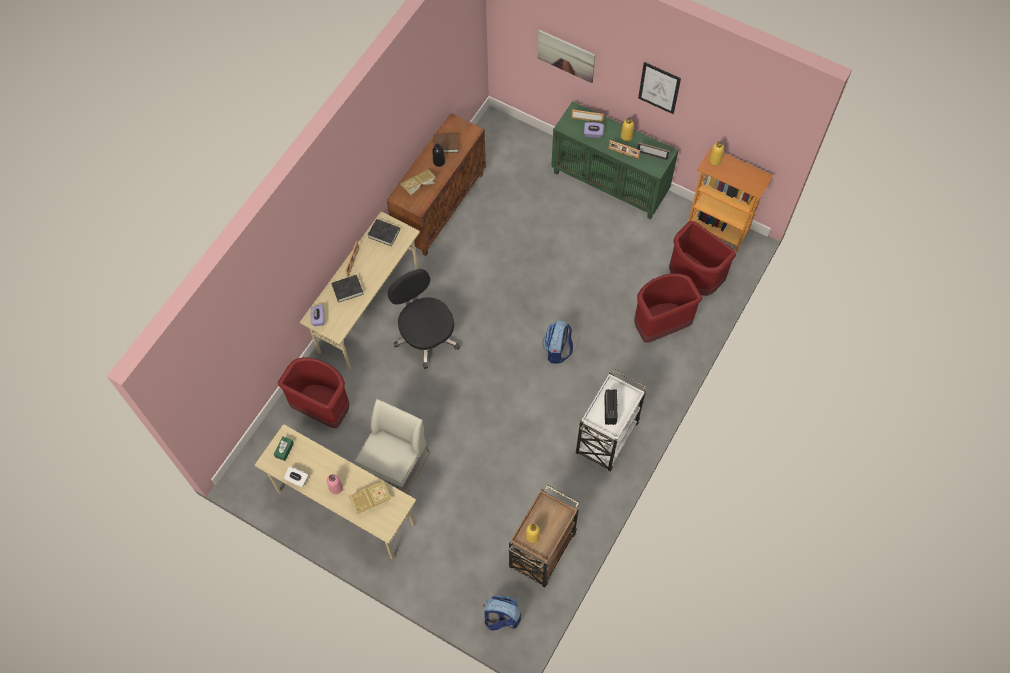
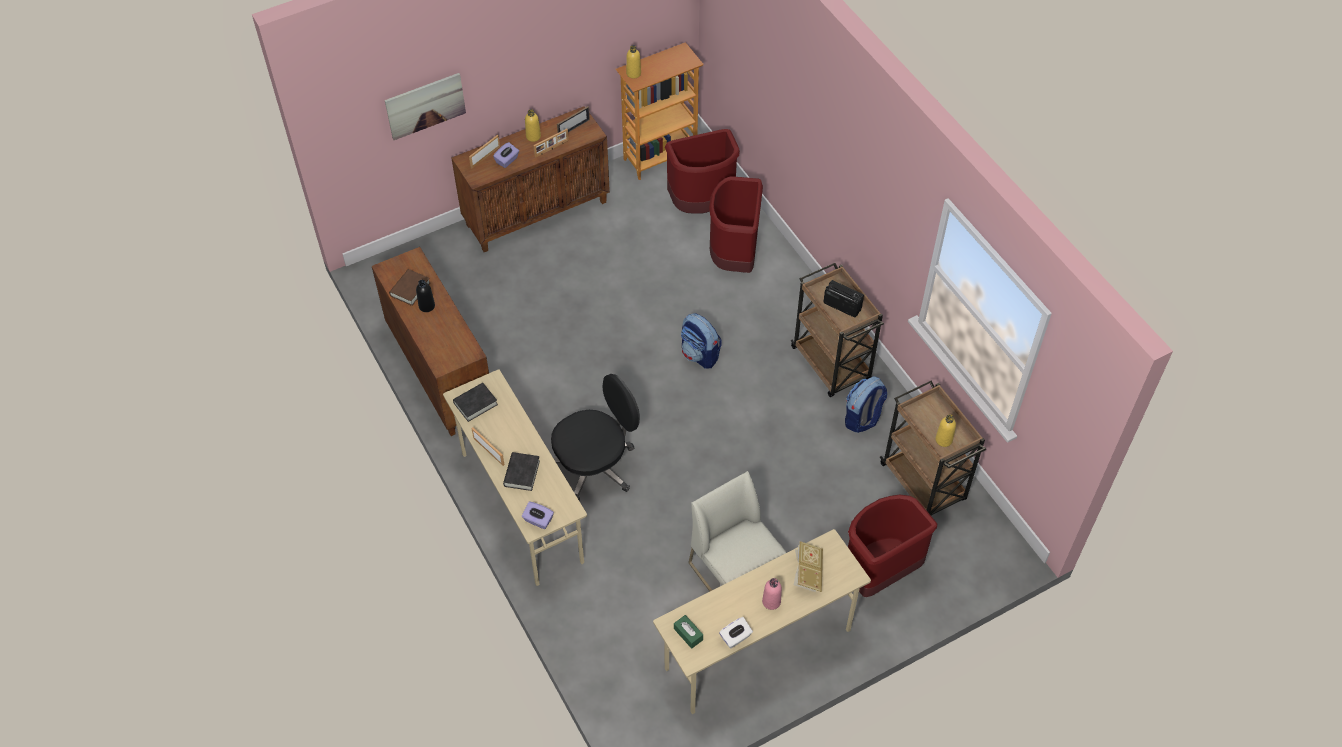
camera: 60 degrees left, 10 degrees down
red trash can [278,357,350,428] -> red trash can moved to [848,494,937,597]
black office chair [388,269,460,369] -> black office chair turned 150 degrees clockwise [551,374,640,501]
book [400,170,436,195] -> none
backpack [483,595,521,631] -> backpack moved to [845,376,887,433]
green cabinet [551,101,679,220] -> brown cabinet [451,106,610,252]
white cart [576,370,646,471] -> brown cart [790,263,884,397]
picture [638,62,681,114] -> none

